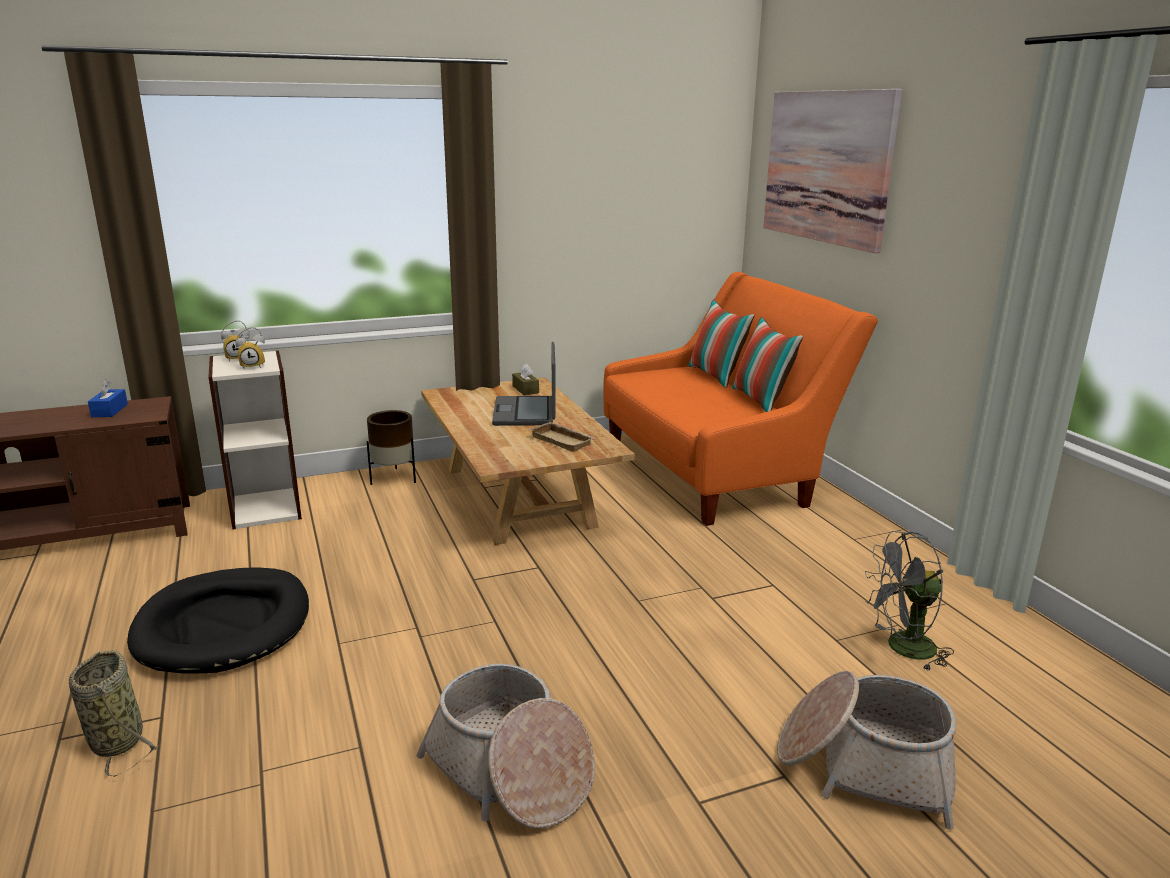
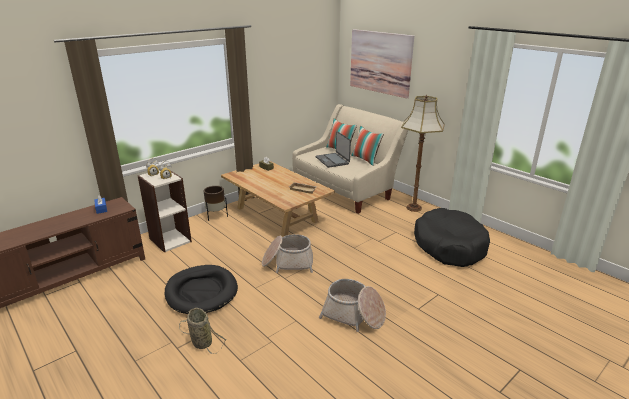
camera: 20 degrees left, 5 degrees up
laptop [492,342,556,426] -> laptop moved to [316,131,351,168]
orange sofa [603,272,878,526] -> beige sofa [292,104,408,214]
basket [777,671,956,830] -> basket moved to [262,234,313,273]
grey fan [865,531,954,671] -> black dog bed [414,208,490,267]
none -> floor lamp [401,94,445,212]

